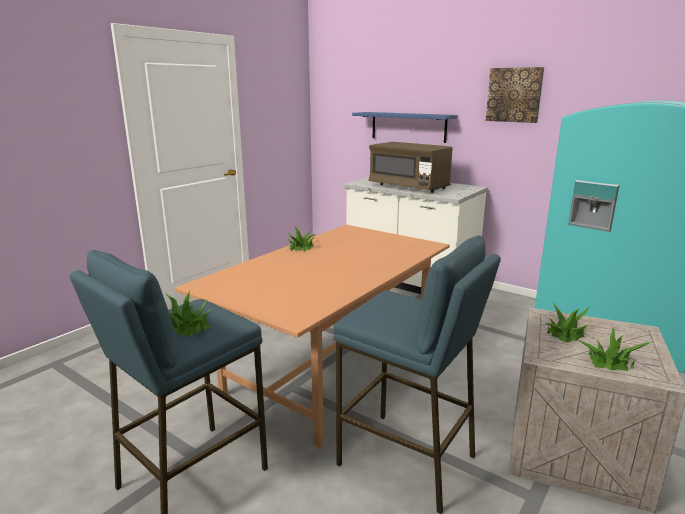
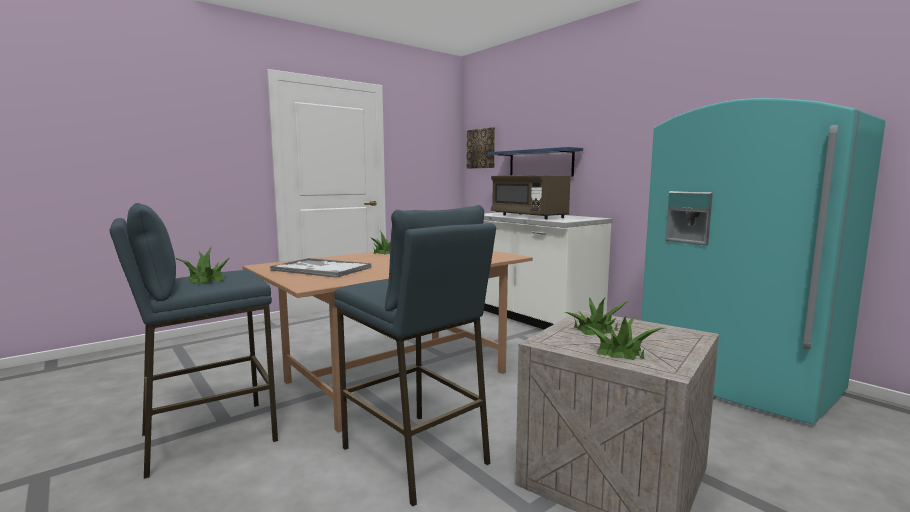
camera: 15 degrees right, 10 degrees down
picture [486,67,544,123] -> picture moved to [467,127,495,169]
none -> tray [270,258,371,278]

